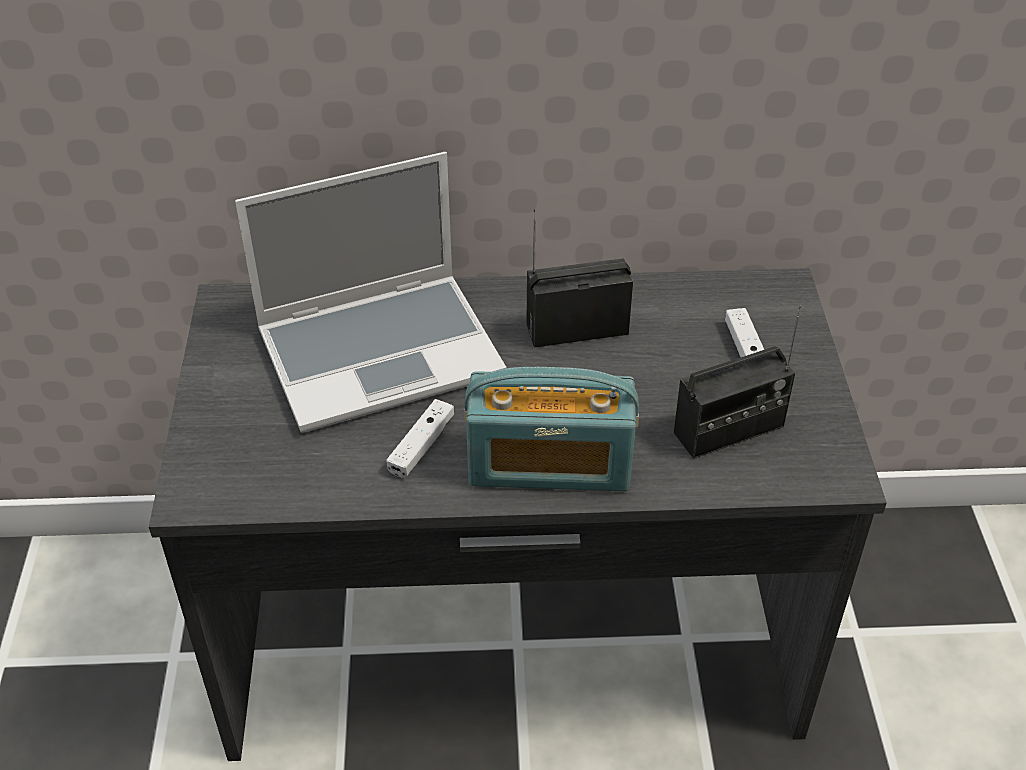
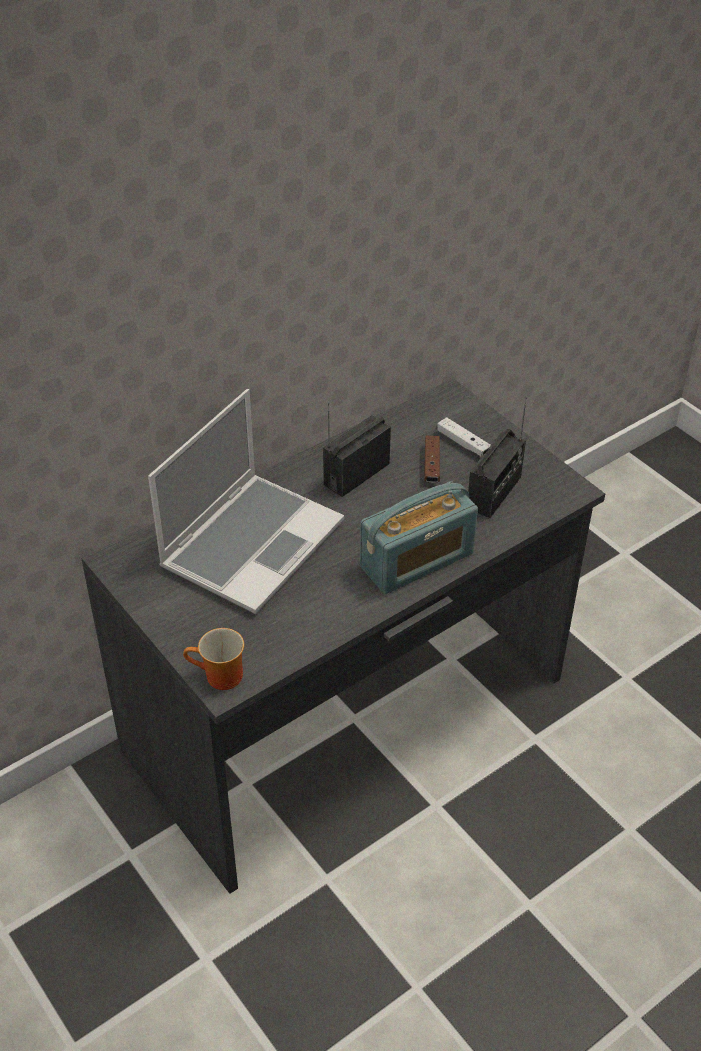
camera: 35 degrees left, 0 degrees up
white game controller [386,399,455,478] -> none
none -> mug [183,628,244,690]
none -> brown game controller [424,436,440,483]

